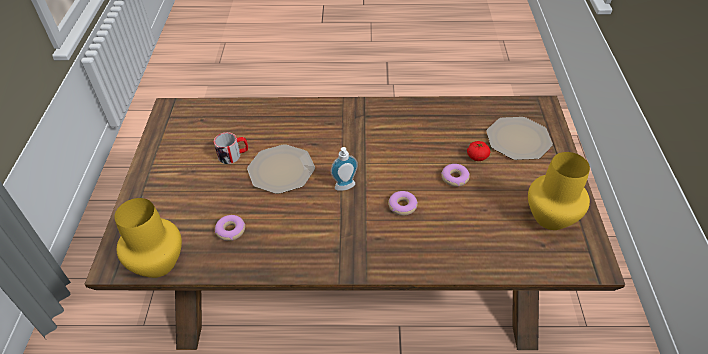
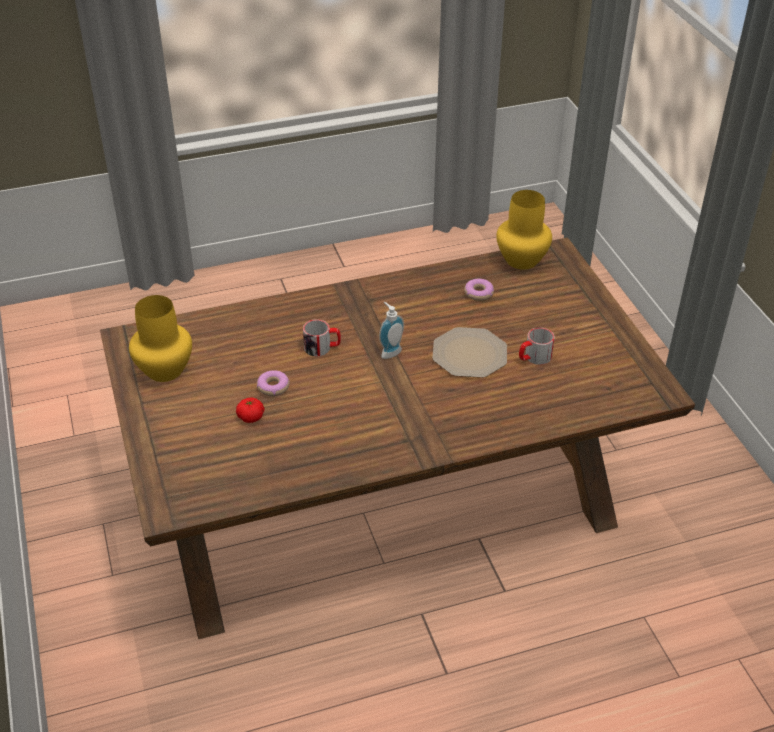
camera: 160 degrees right, 5 degrees down
donut [388,191,418,216] -> mug [303,319,341,356]
plate [486,117,553,160] -> none

